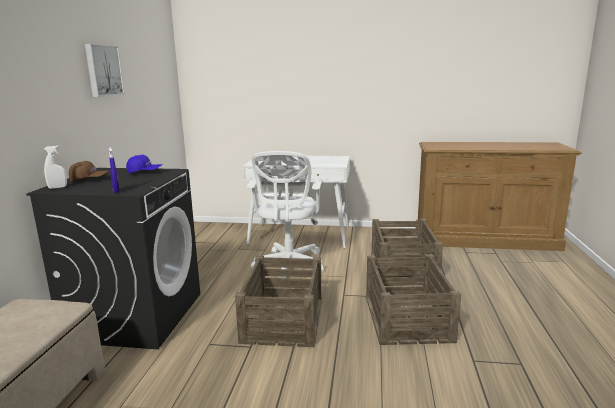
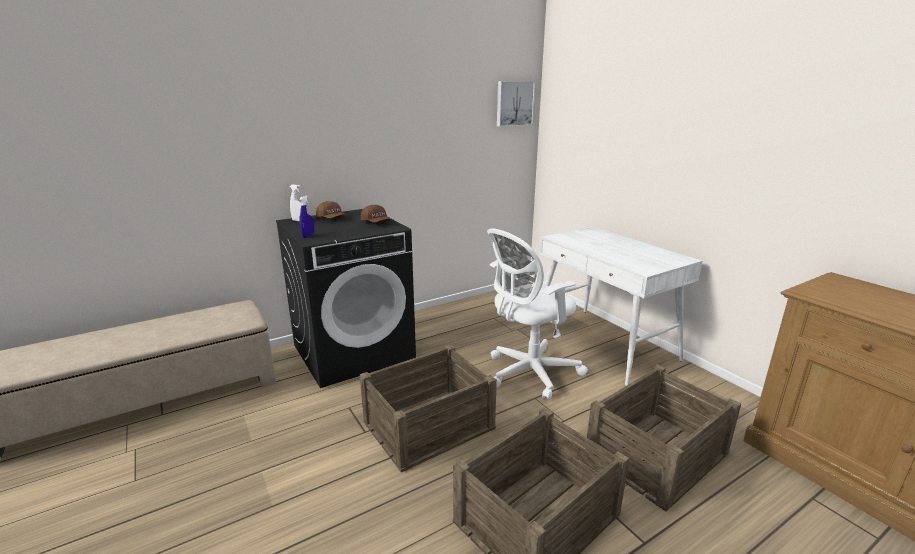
camera: 50 degrees right, 5 degrees up
picture [85,44,125,97] -> picture moved to [497,81,535,127]
blue cap [126,155,163,174] -> brown cap [361,205,391,223]

